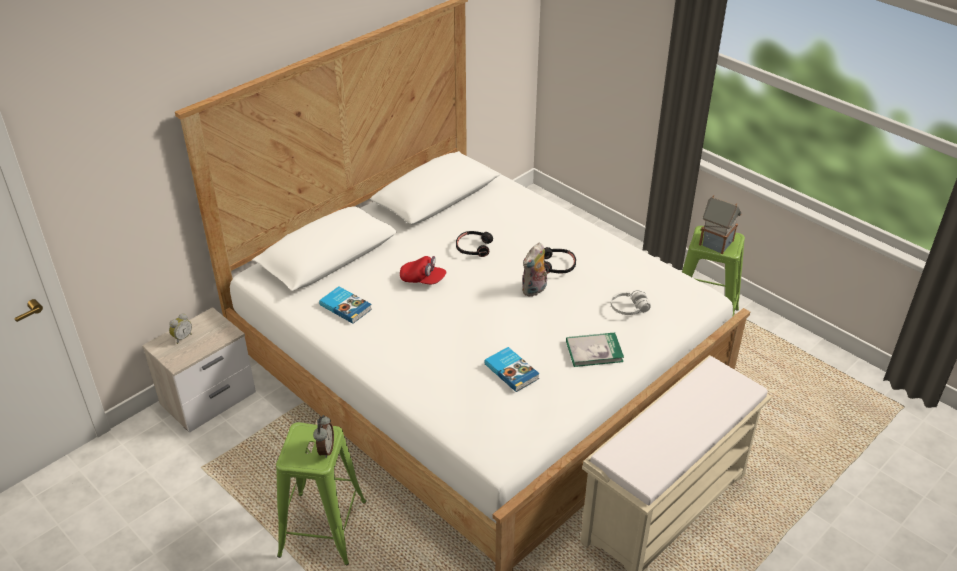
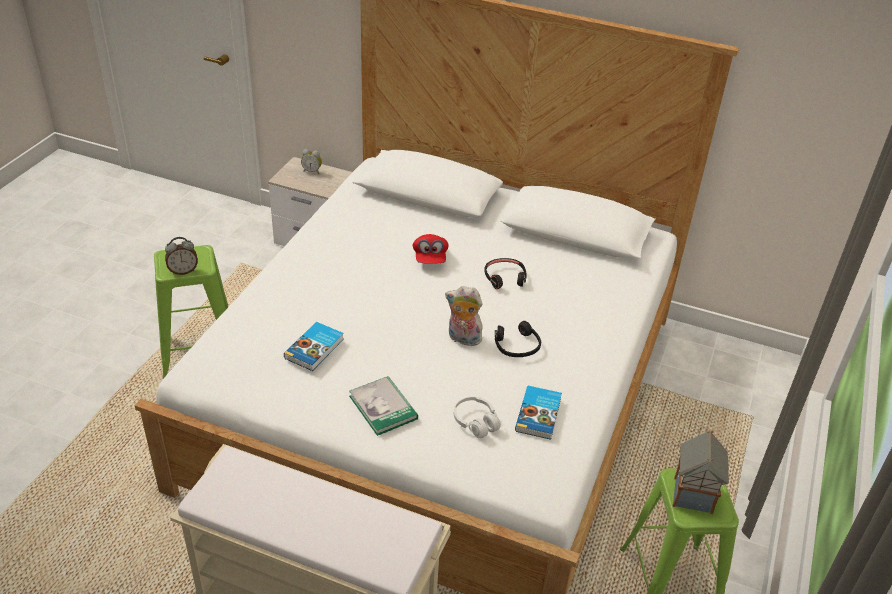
camera: 65 degrees right, 0 degrees up
book [319,286,372,324] -> book moved to [515,386,562,440]

